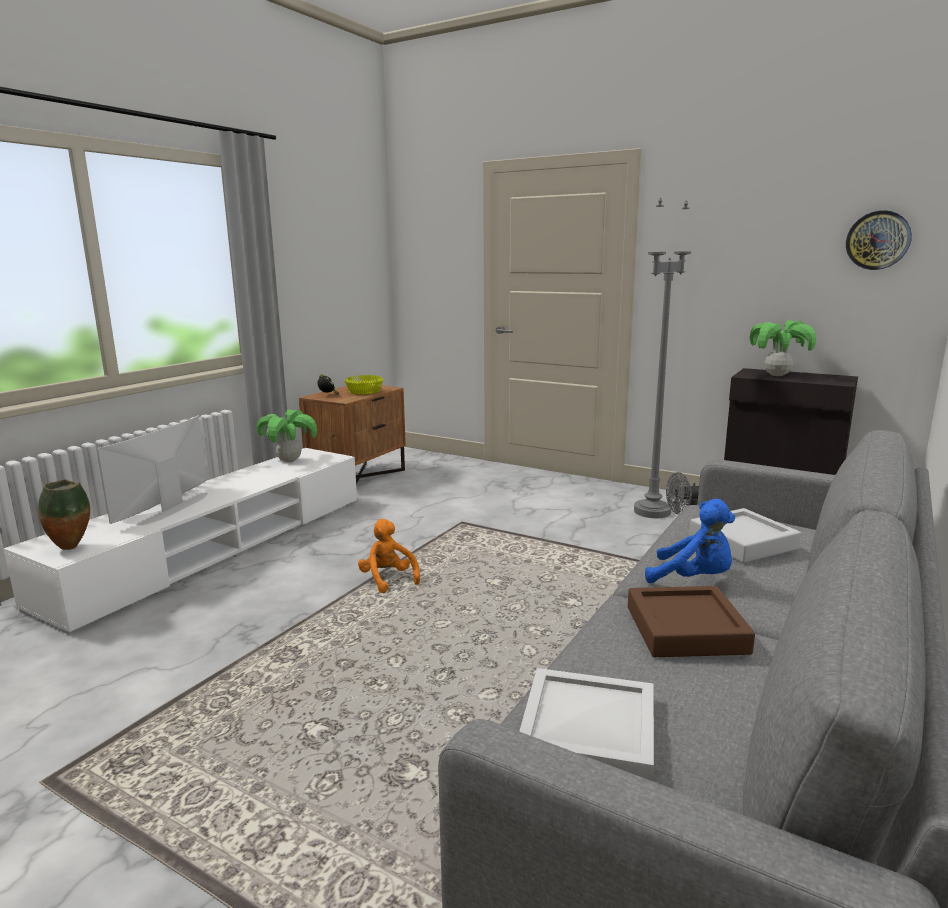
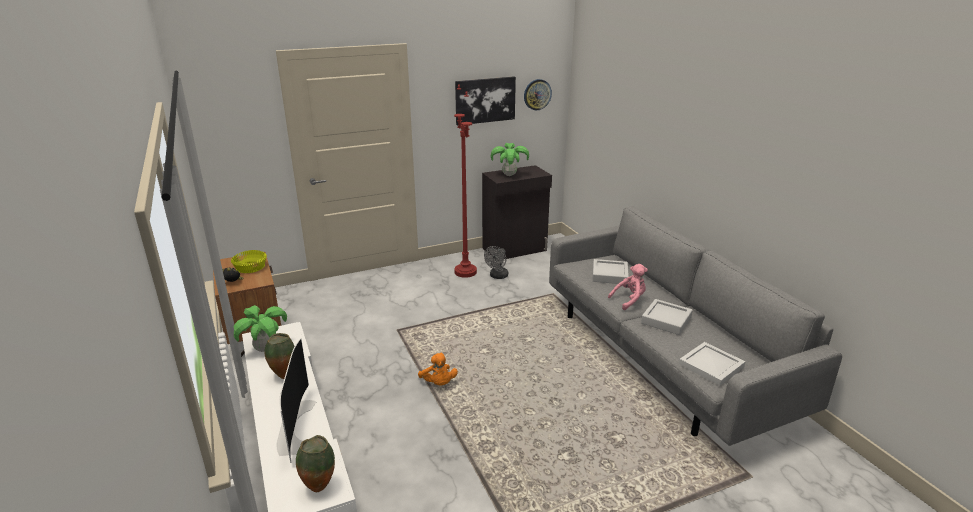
camera: 55 degrees left, 10 degrees up
television [97,415,208,526] -> television turned 150 degrees counterclockwise [277,338,316,463]
orange plush toy [358,519,420,593] -> orange plush toy turned 120 degrees counterclockwise [418,352,458,386]
brown tray [628,586,755,657] -> grey tray [641,299,693,335]
grey floor lamp [634,198,691,518] -> red floor lamp [454,85,477,278]
blue plush toy [645,499,735,583] -> pink plush toy [608,264,648,310]
none -> vase [265,333,295,379]
none -> picture [455,77,516,125]

